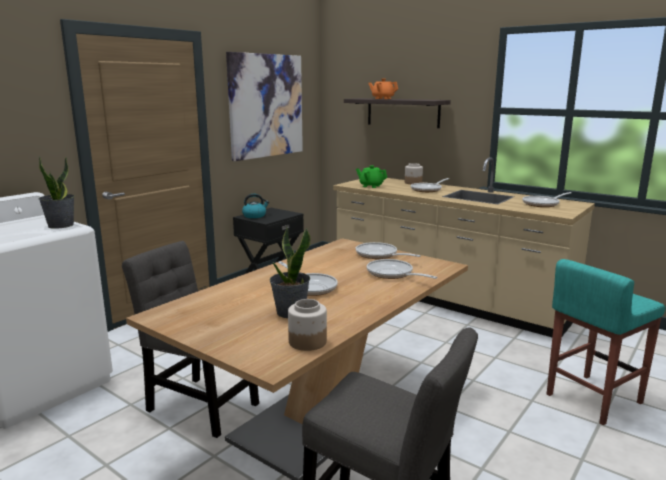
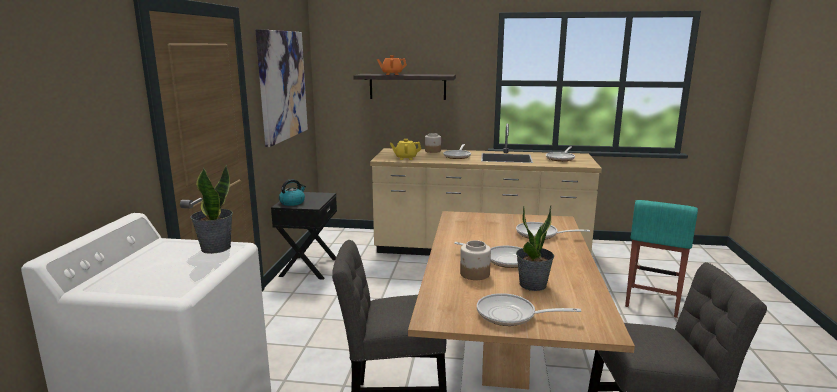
camera: 30 degrees left, 0 degrees up
jar [288,299,327,351] -> jar moved to [460,240,491,280]
green teapot [356,165,387,188] -> yellow teapot [390,139,421,160]
frying pan [356,242,421,259] -> frying pan moved to [477,293,581,326]

